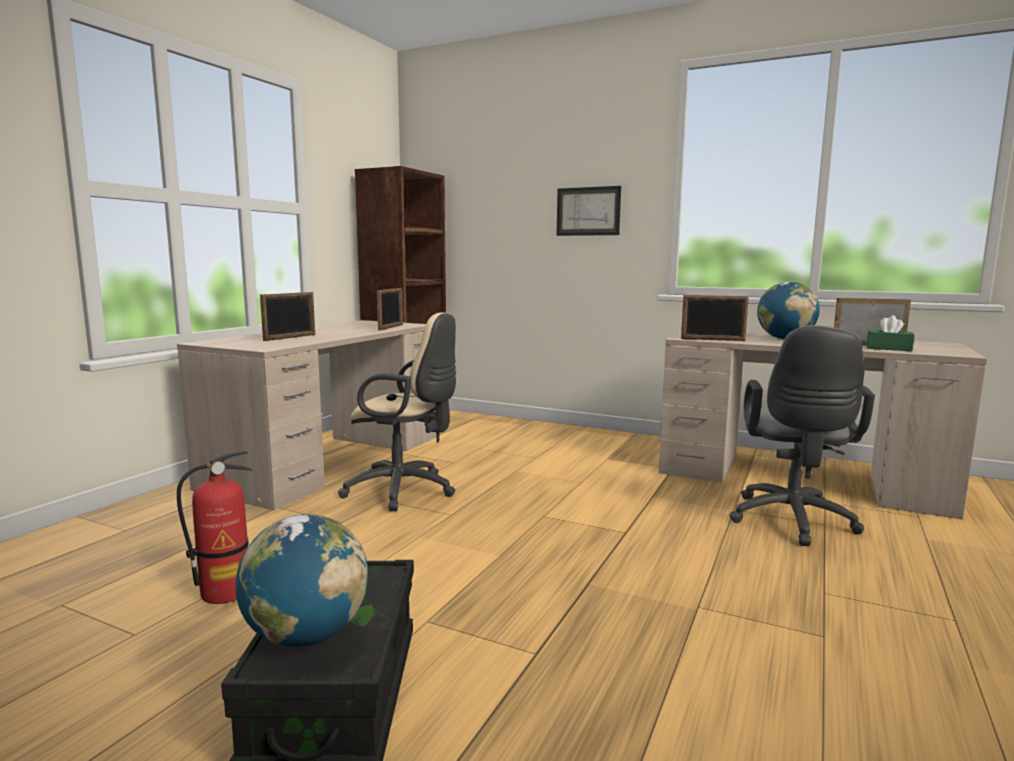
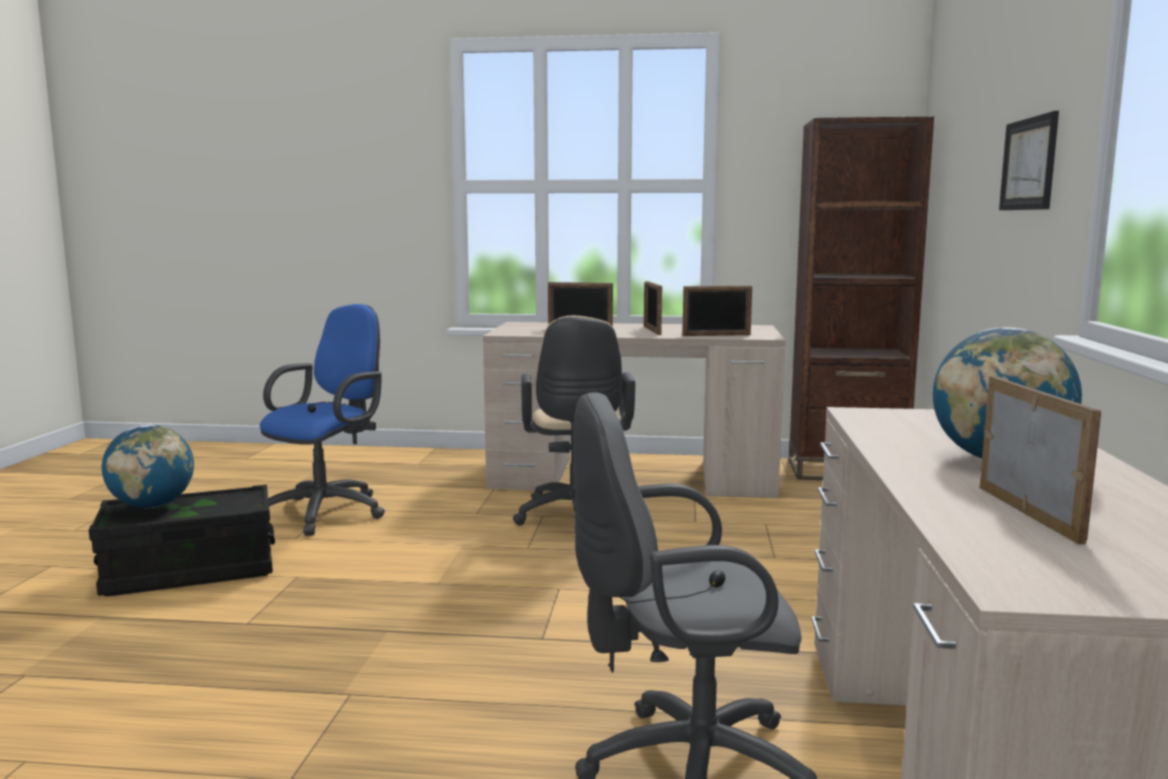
camera: 70 degrees right, 0 degrees up
fire extinguisher [177,450,252,604] -> blue office chair [260,304,385,536]
picture frame [681,295,749,341] -> picture frame moved to [644,281,662,335]
green tissue box [867,315,915,351] -> none

